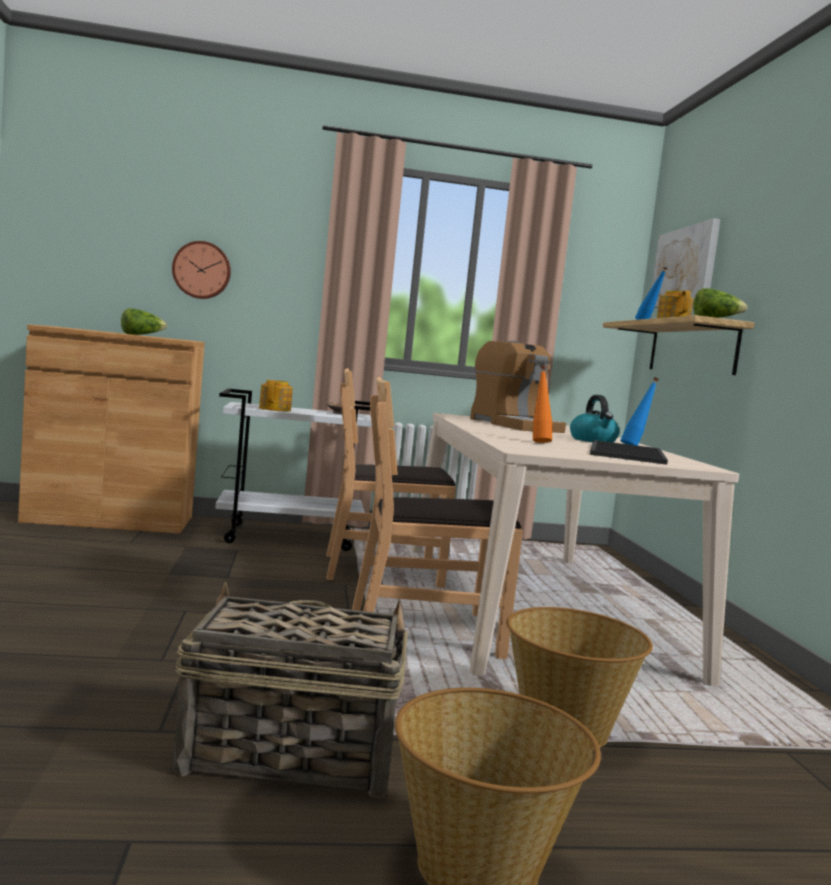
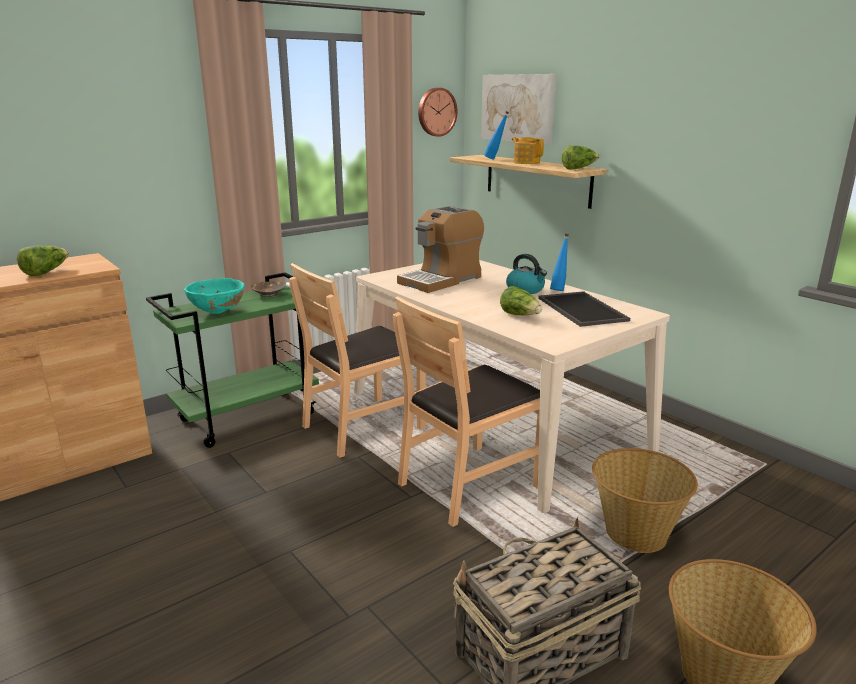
camera: 30 degrees left, 15 degrees up
wall clock [172,241,231,299] -> wall clock moved to [418,88,457,137]
white cart [215,389,372,551] -> green cart [146,272,319,448]
teapot [259,380,293,411] -> turquoise bowl [184,278,245,314]
coffee machine [470,341,566,433] -> coffee machine turned 105 degrees clockwise [397,206,484,293]
orange bottle [533,365,552,443] -> lettuce [500,286,542,315]

